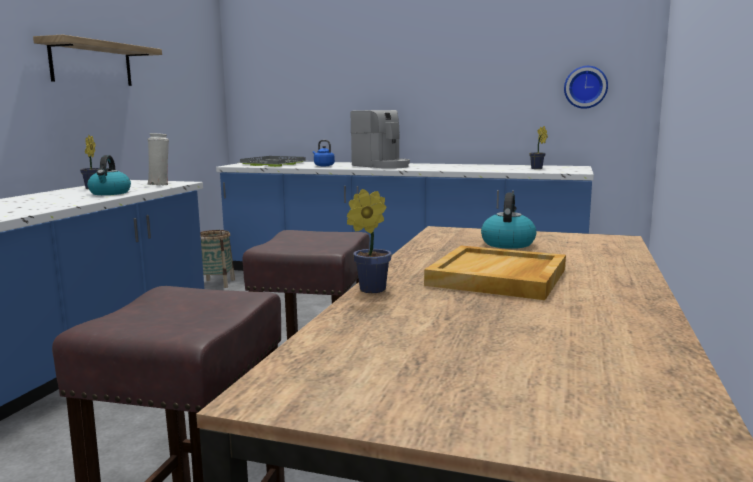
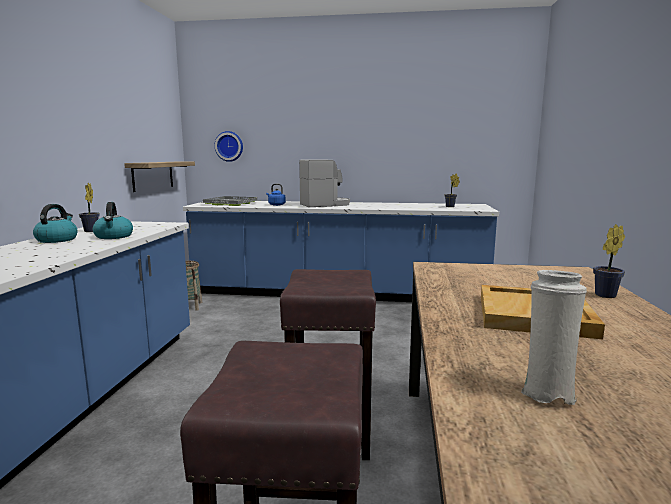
camera: 10 degrees left, 0 degrees up
shelf [33,35,162,86] -> shelf moved to [124,162,195,192]
white vase [147,133,169,186] -> white vase moved to [521,270,587,405]
potted plant [347,189,392,293] -> potted plant moved to [593,224,625,298]
coffee machine [351,110,410,169] -> coffee machine turned 60 degrees counterclockwise [299,160,350,207]
kettle [481,193,537,249] -> kettle moved to [33,204,78,243]
wall clock [564,66,608,109] -> wall clock moved to [214,131,243,162]

